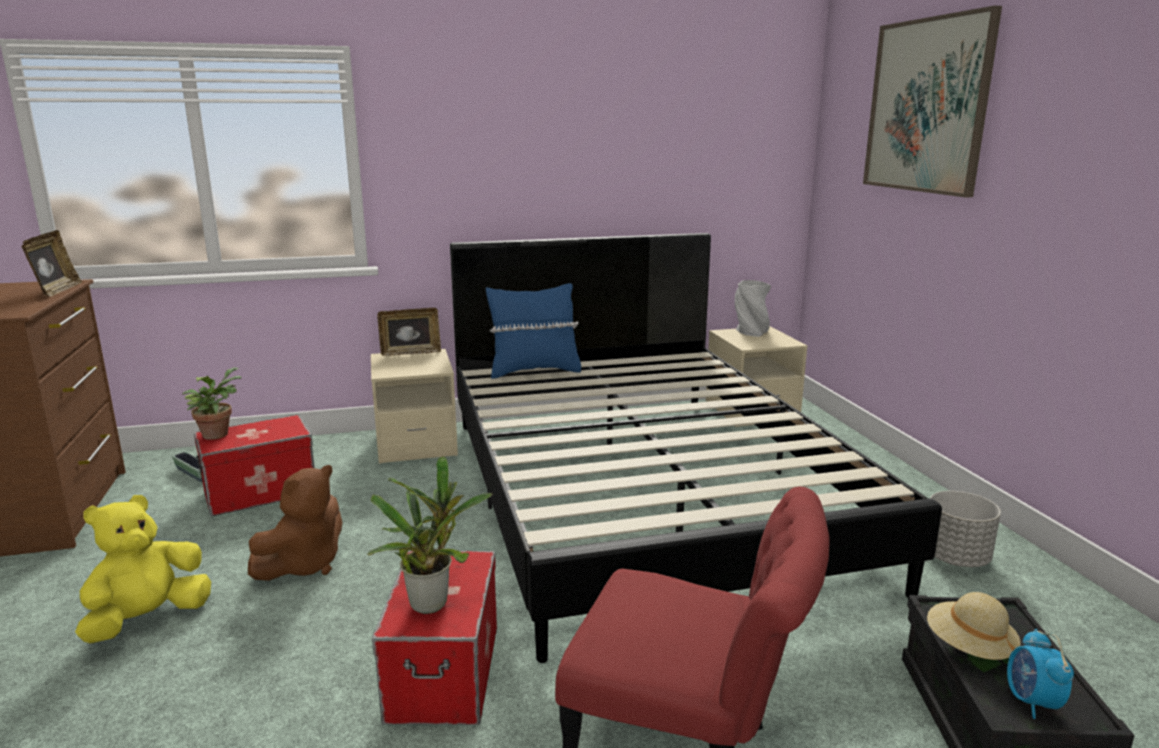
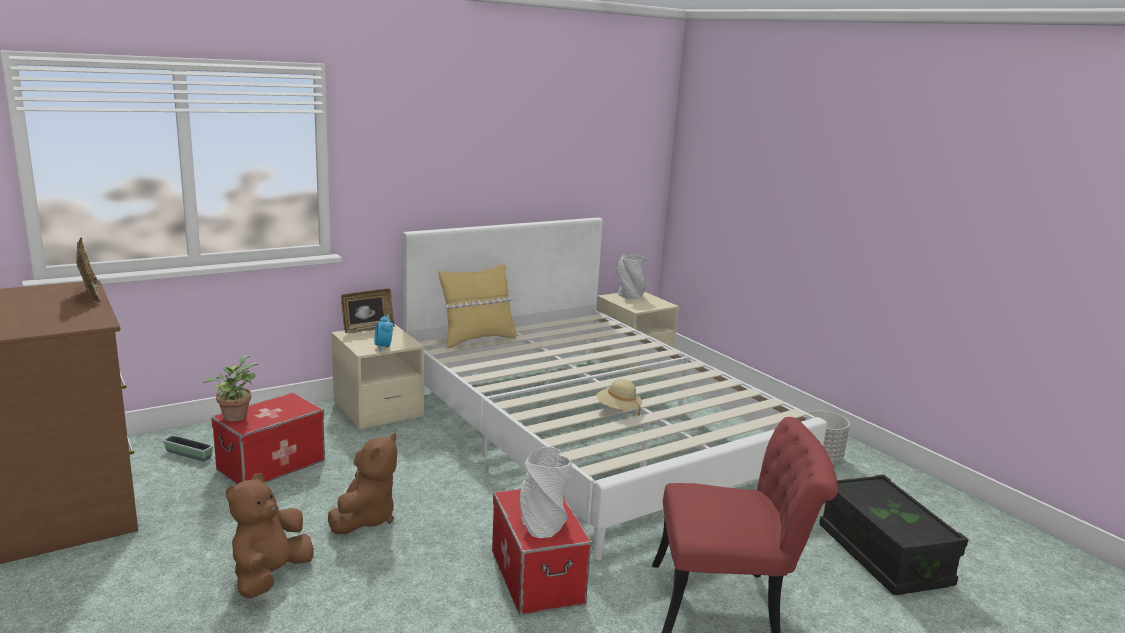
camera: 20 degrees left, 0 degrees up
yellow plush toy [75,495,211,644] -> brown plush toy [226,473,314,598]
potted plant [367,456,493,614] -> grey vase [520,447,573,538]
black bed [450,233,942,663] -> white bed [402,217,827,560]
blue pillow [486,283,581,379] -> yellow pillow [438,264,516,348]
picture [863,6,1002,197] -> none
beige hat [927,592,1021,660] -> beige hat moved to [597,379,642,416]
alarm clock [1007,629,1074,719] -> alarm clock moved to [374,314,393,351]

